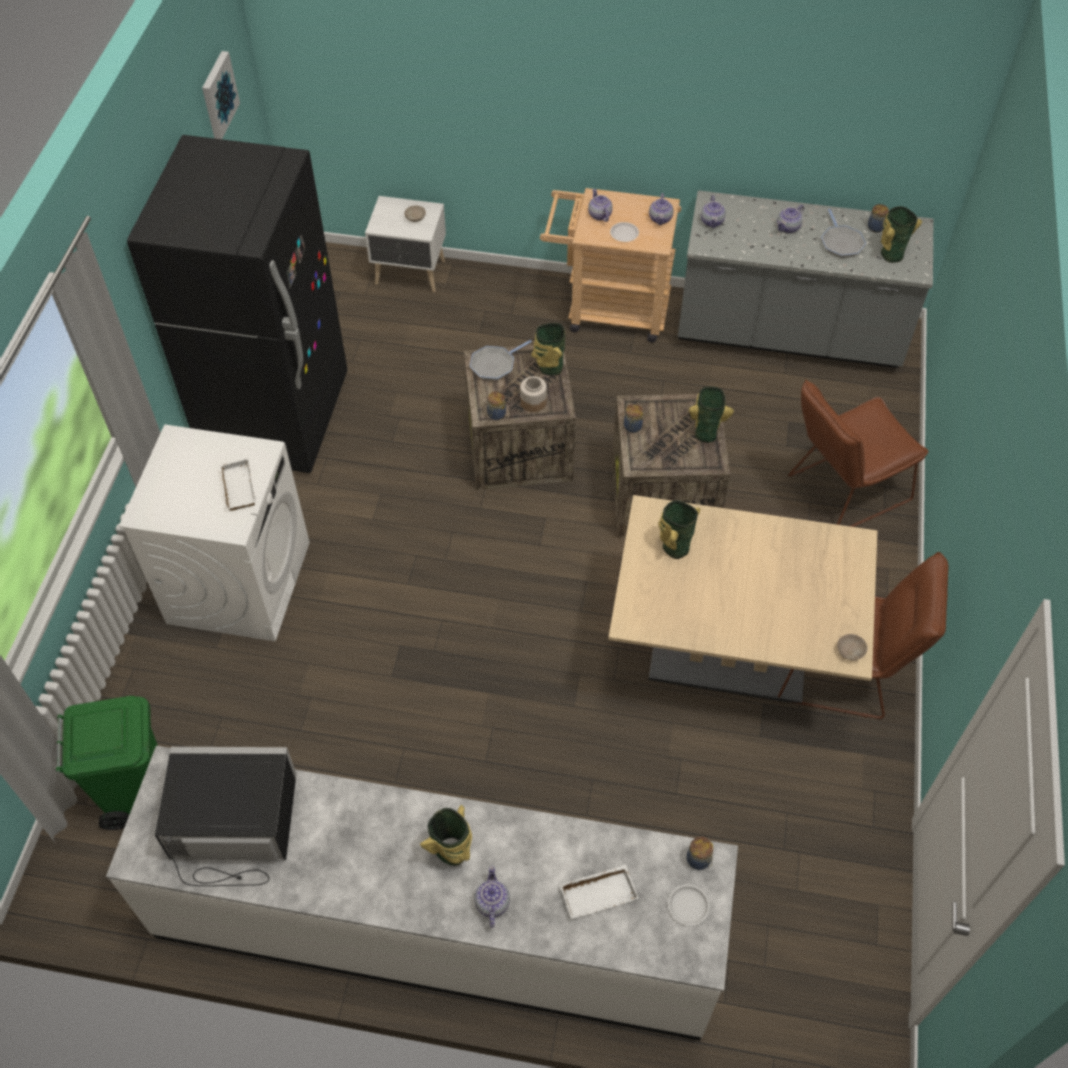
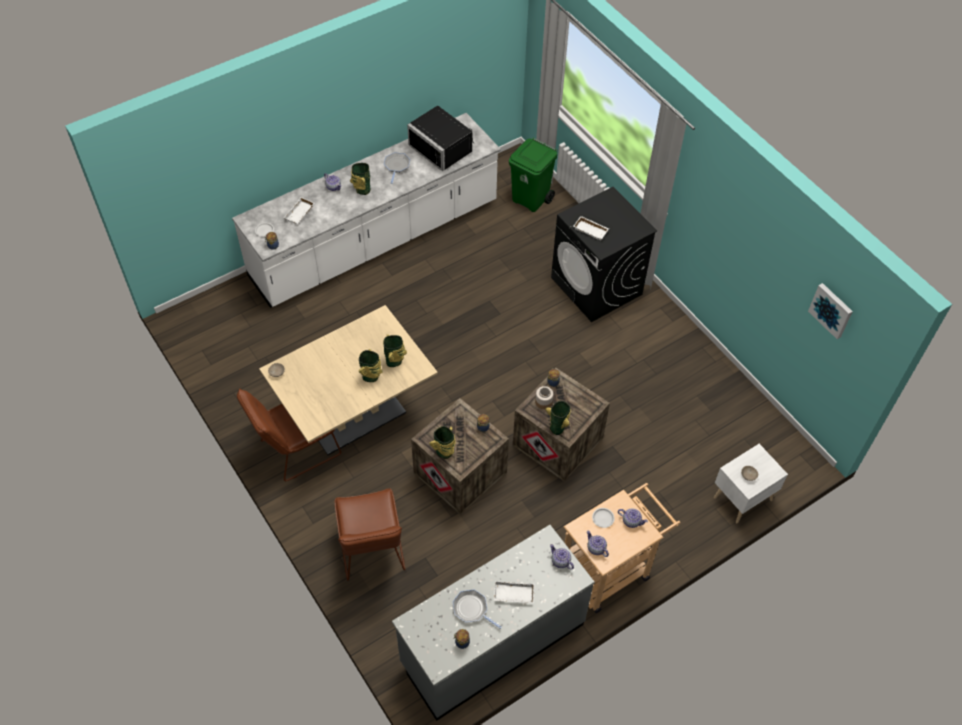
camera: 135 degrees right, 0 degrees up
white washing machine [119,424,310,641] -> black washing machine [551,187,657,322]
black fridge [127,135,348,473] -> none
black microwave [155,747,296,886] -> black microwave turned 90 degrees clockwise [407,105,474,171]
frying pan [470,340,532,380] -> frying pan moved to [384,152,410,184]
teapot [777,204,804,233] -> white tray [494,581,535,603]
brown chair [788,379,928,527] -> brown chair turned 150 degrees clockwise [335,488,405,581]
vase [881,206,922,263] -> vase moved to [359,349,383,382]

